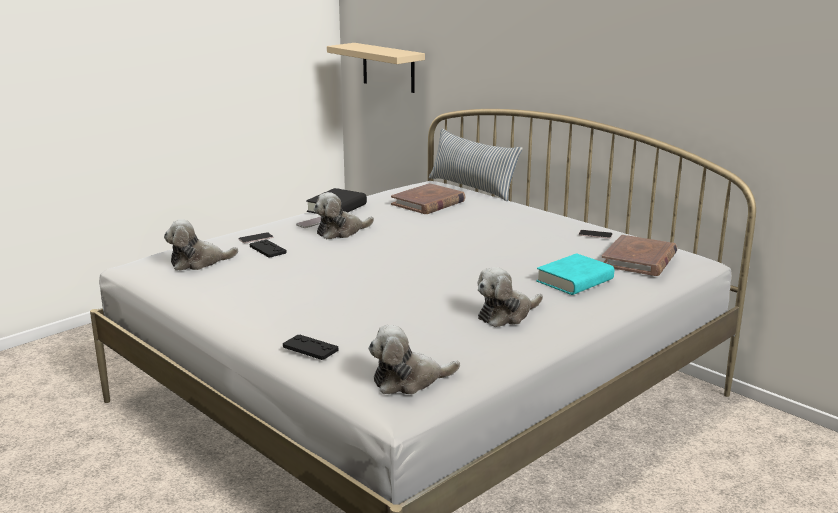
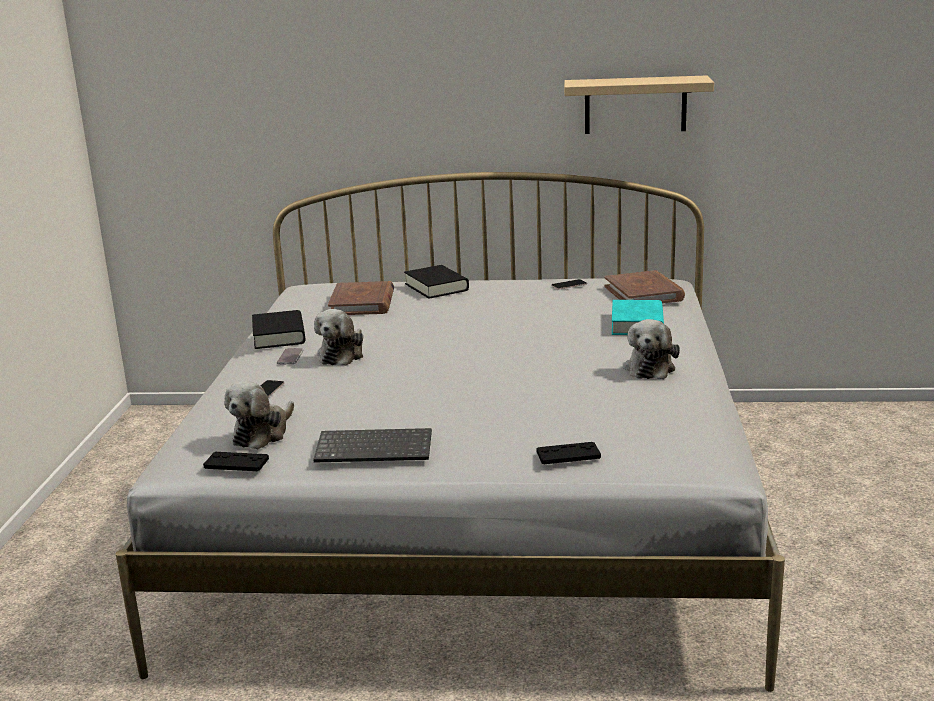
camera: 40 degrees left, 0 degrees up
black game controller [250,240,287,257] -> black game controller moved to [203,452,269,471]
beige shelf [327,43,425,93] -> beige shelf moved to [564,75,714,134]
plush toy [368,325,460,395] -> none
pillow [429,128,523,201] -> none
none -> keyboard [313,428,432,463]
none -> black book [404,265,469,299]

